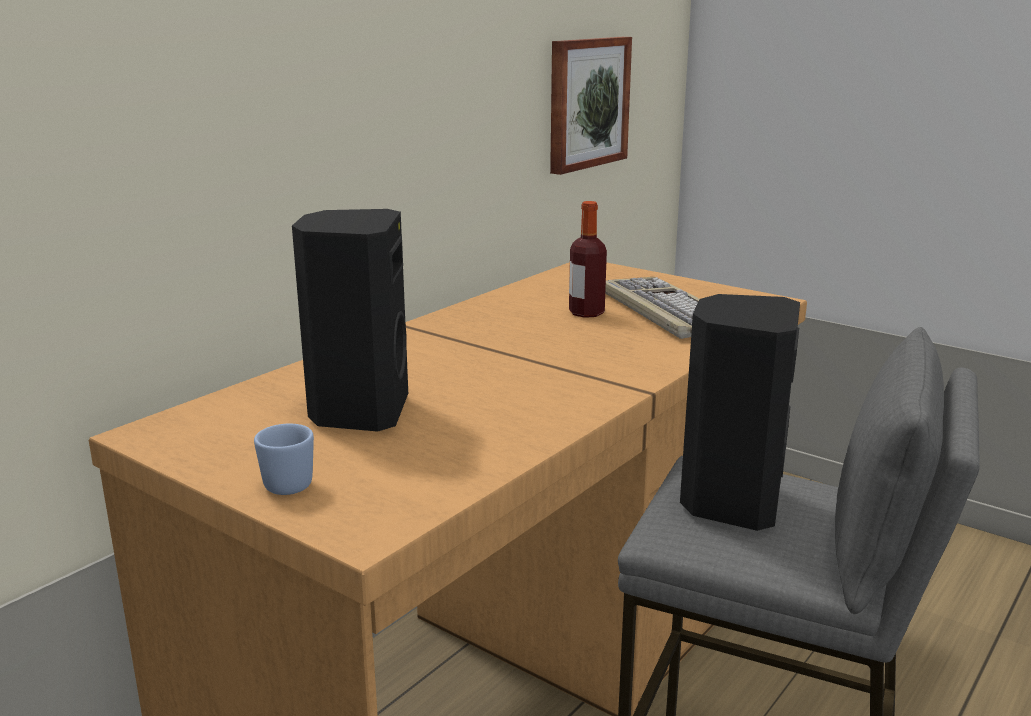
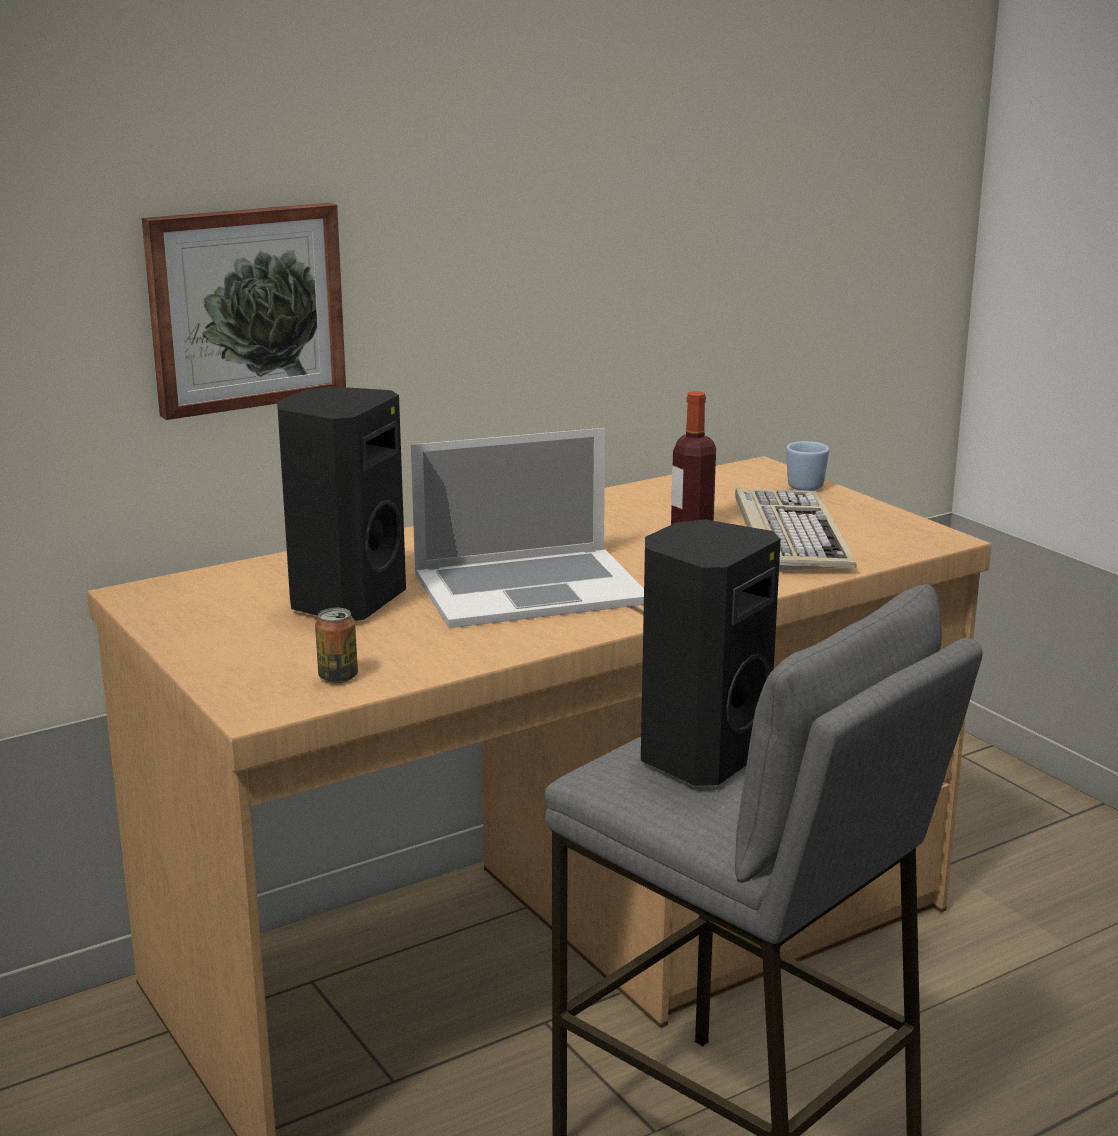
camera: 20 degrees right, 0 degrees up
blue mug [254,424,314,495] -> blue mug moved to [786,441,829,491]
picture [550,37,632,175] -> picture moved to [142,203,346,420]
none -> can [315,608,358,683]
none -> laptop [411,428,644,628]

